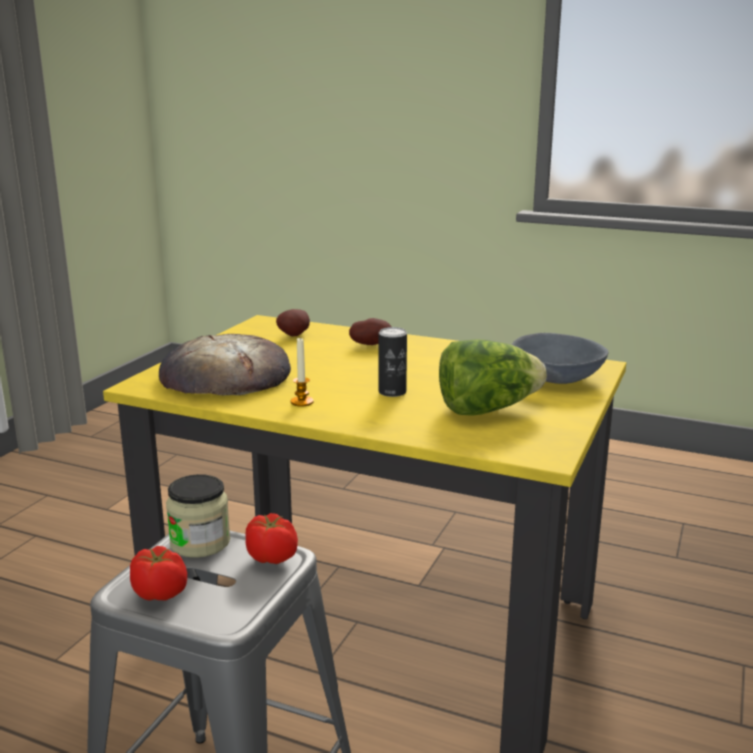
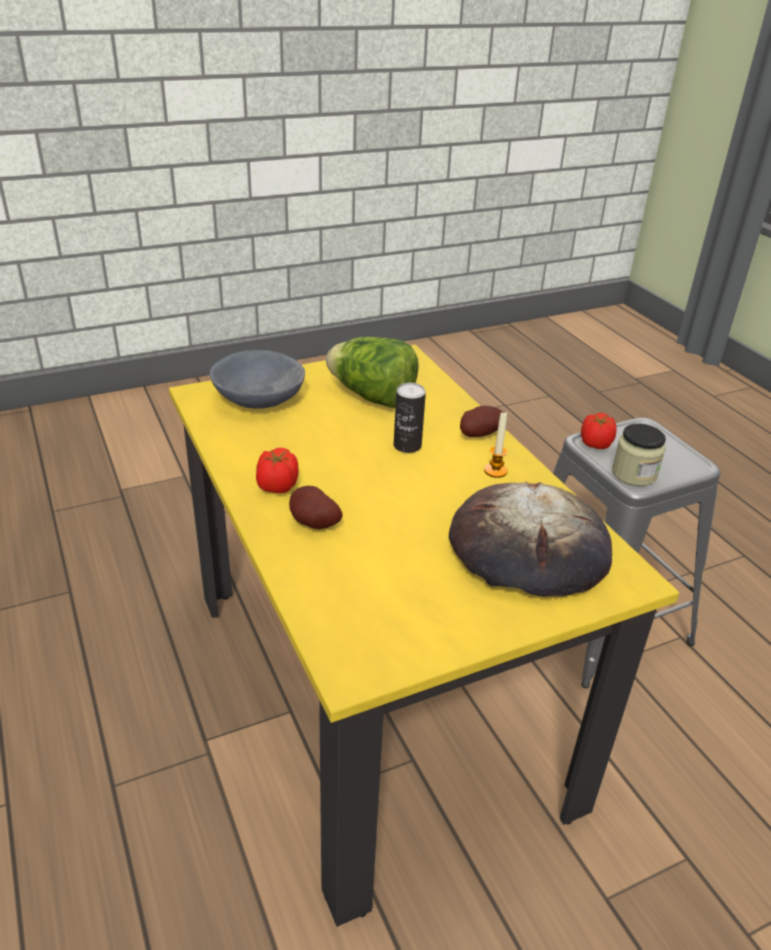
camera: 140 degrees left, 15 degrees up
tomato [130,546,187,601] -> tomato moved to [256,448,299,493]
potato [276,309,310,337] -> potato moved to [460,406,503,437]

